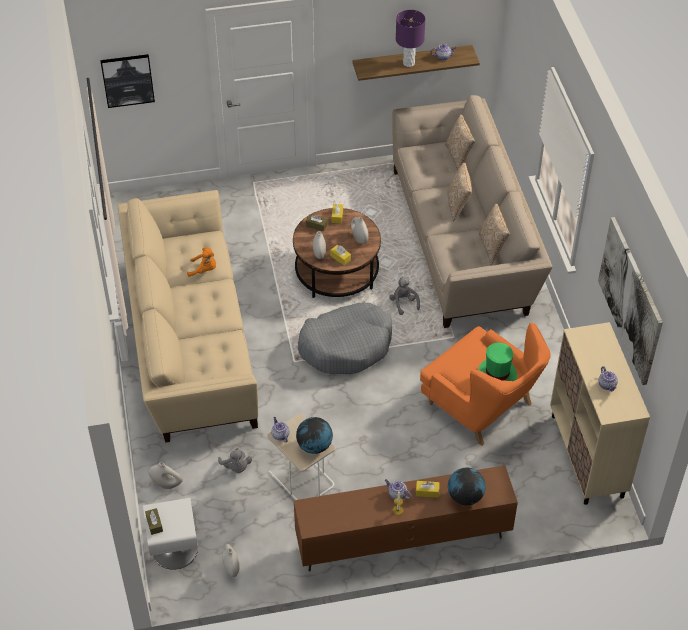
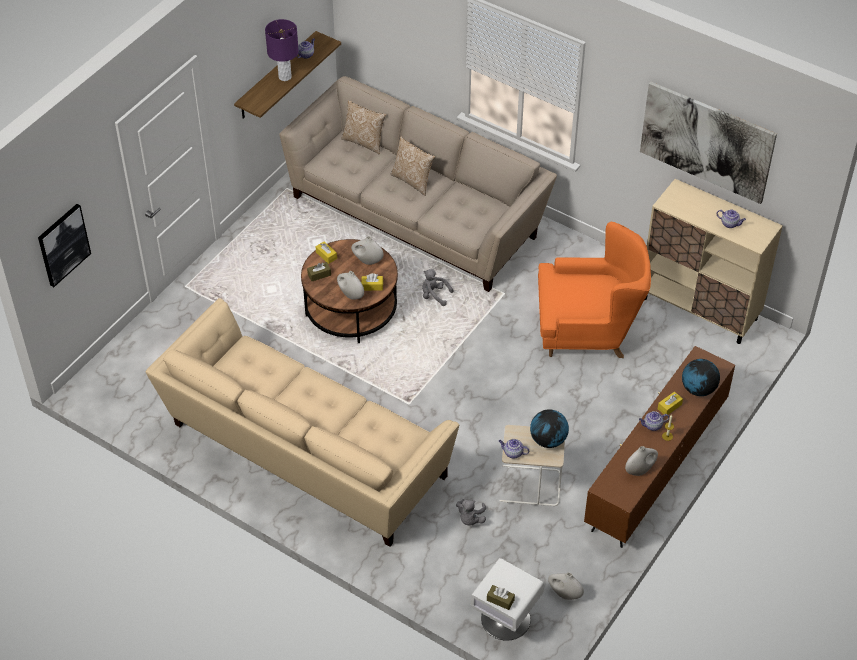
camera: 45 degrees left, 0 degrees up
white vase [149,463,183,489] -> white vase moved to [625,446,658,476]
orange plush toy [187,247,216,277] -> none
grey plush toy [218,448,252,473] -> grey plush toy turned 90 degrees clockwise [456,499,486,525]
grey dog bed [298,303,392,374] -> none
green hat [478,343,517,381] -> none
pillow [479,203,510,265] -> none

